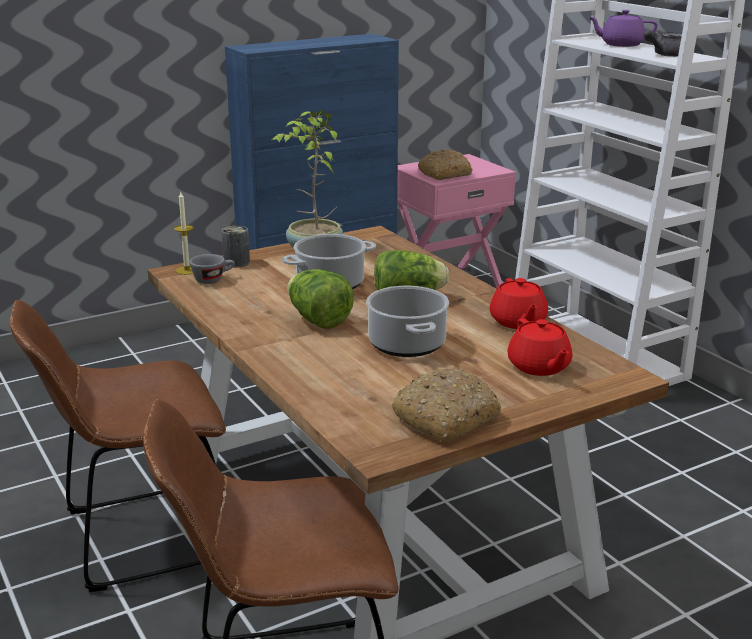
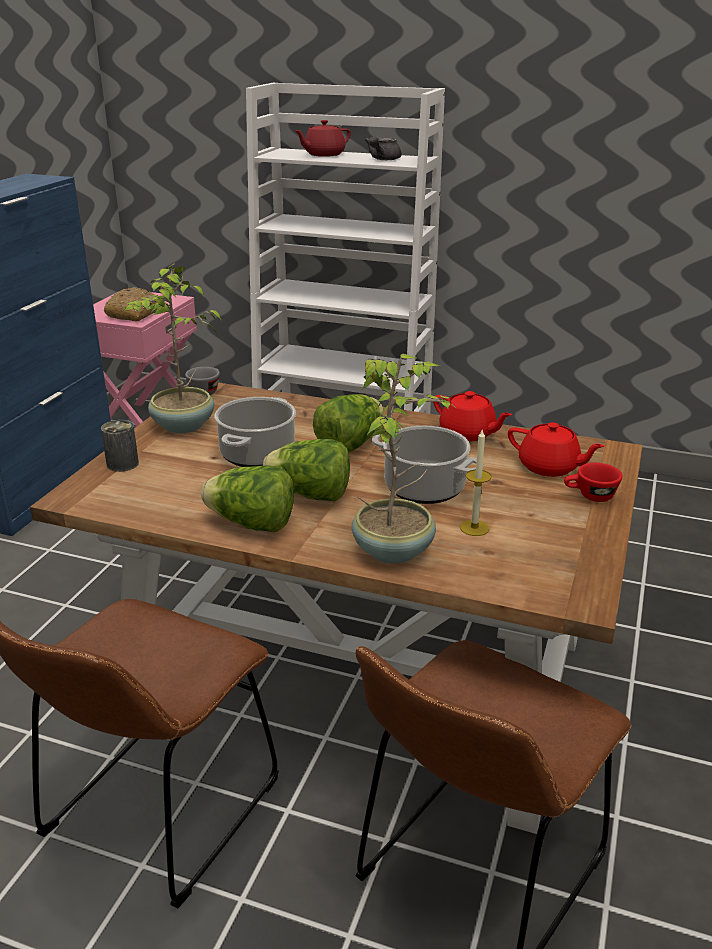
camera: 40 degrees left, 5 degrees up
candle [174,192,193,275] -> candle moved to [460,430,492,536]
grey cup [189,254,235,284] -> grey cup moved to [185,367,220,395]
bread [392,368,501,442] -> none
purple teapot [588,10,658,47] -> red teapot [294,120,351,157]
none -> lettuce [201,465,294,532]
none -> potted plant [352,354,457,564]
none -> red cup [564,463,623,502]

